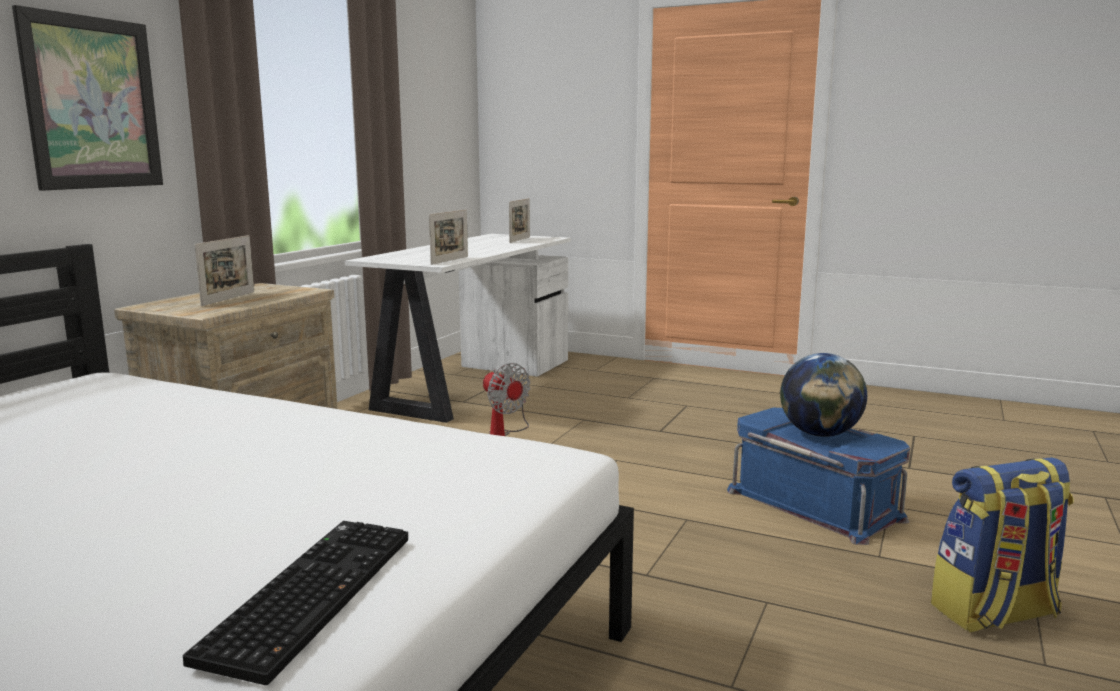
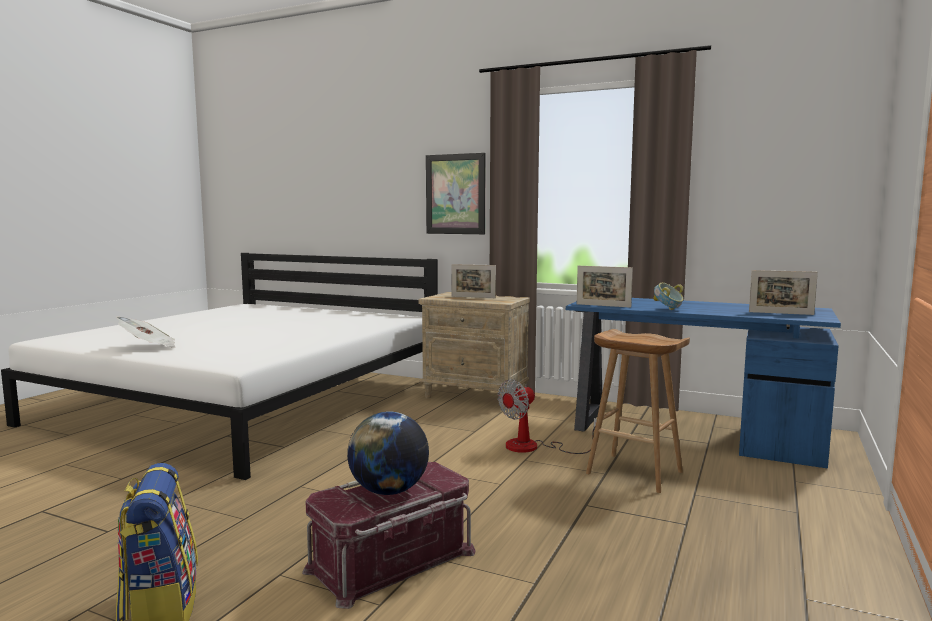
camera: 90 degrees right, 5 degrees down
keyboard [183,521,408,685] -> newspaper [116,316,175,348]
white desk [345,234,571,423] -> blue desk [566,298,841,469]
blue storage box [727,408,910,545] -> red storage box [302,462,476,609]
none -> brown stool [586,329,690,493]
none -> bowl [653,283,683,310]

